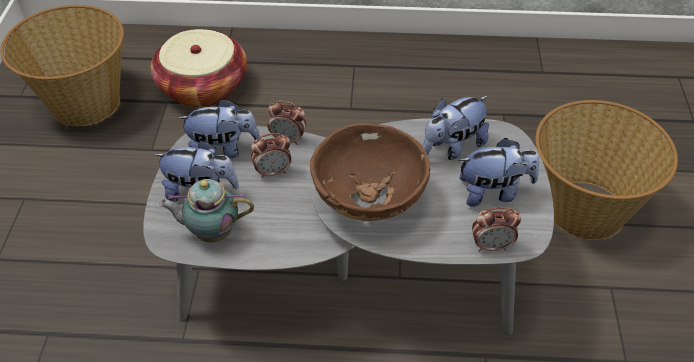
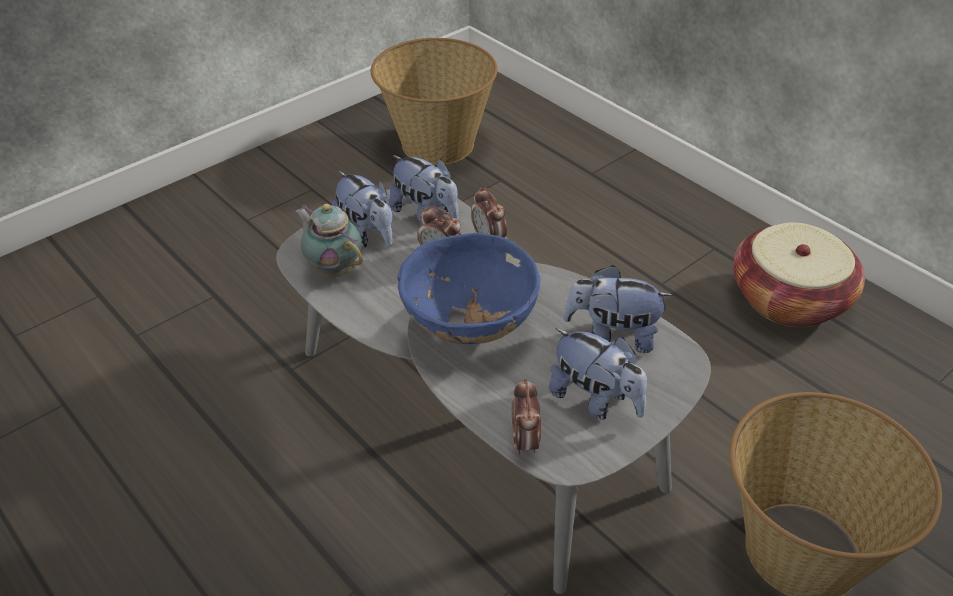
camera: 45 degrees right, 5 degrees down
basket [151,29,247,107] -> basket moved to [733,223,865,327]
brown bowl [310,123,430,221] -> blue bowl [397,233,541,344]
alarm clock [472,207,521,252] -> alarm clock turned 45 degrees clockwise [512,378,541,455]

